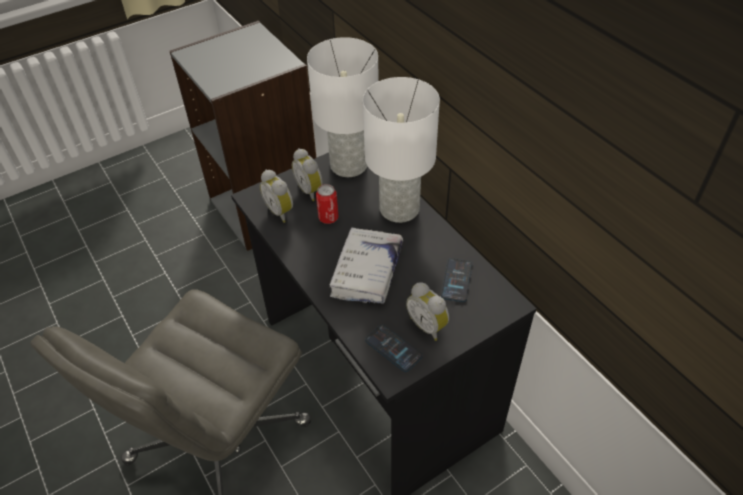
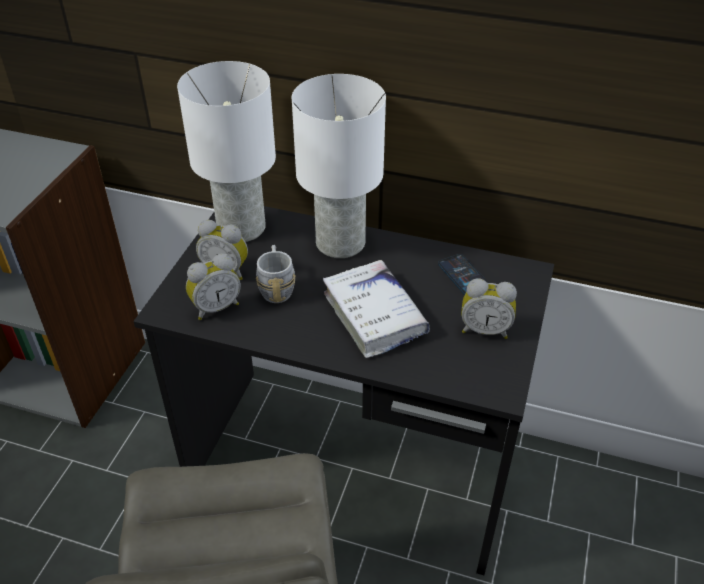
camera: 40 degrees left, 5 degrees down
alarm clock [259,170,293,223] -> alarm clock turned 45 degrees counterclockwise [186,253,241,320]
can [316,184,338,224] -> grey mug [256,245,296,303]
phone [365,324,423,372] -> none

